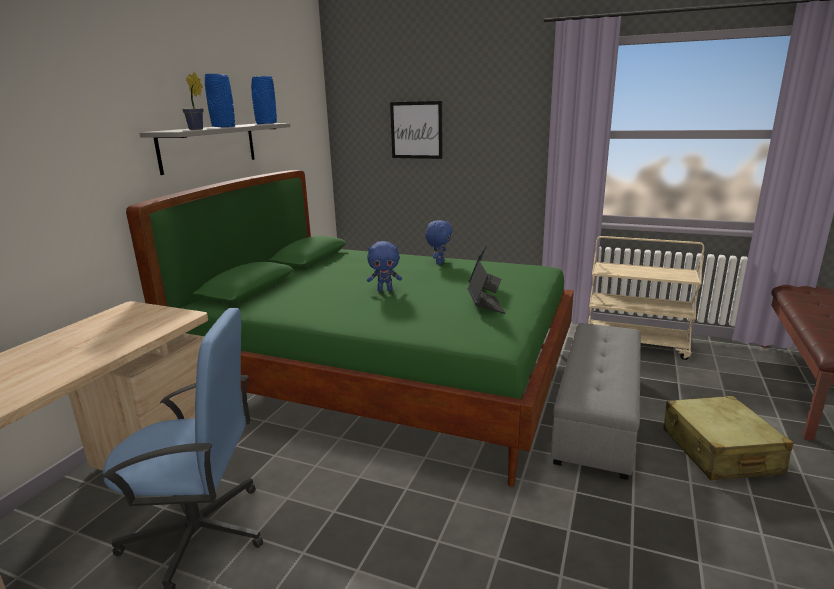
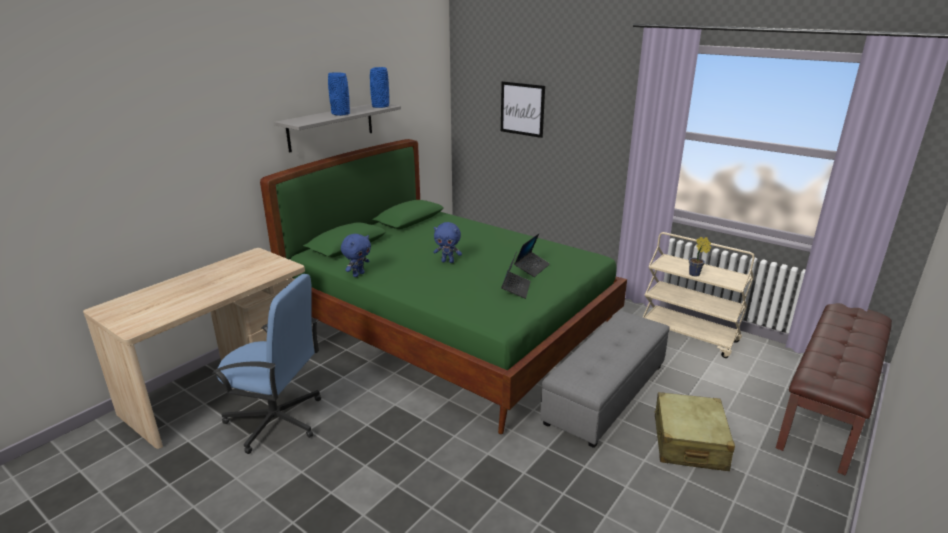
camera: 15 degrees right, 5 degrees up
potted plant [182,72,204,130] -> potted plant moved to [689,237,711,276]
blue plush toy [425,220,453,265] -> blue plush toy moved to [341,234,371,277]

